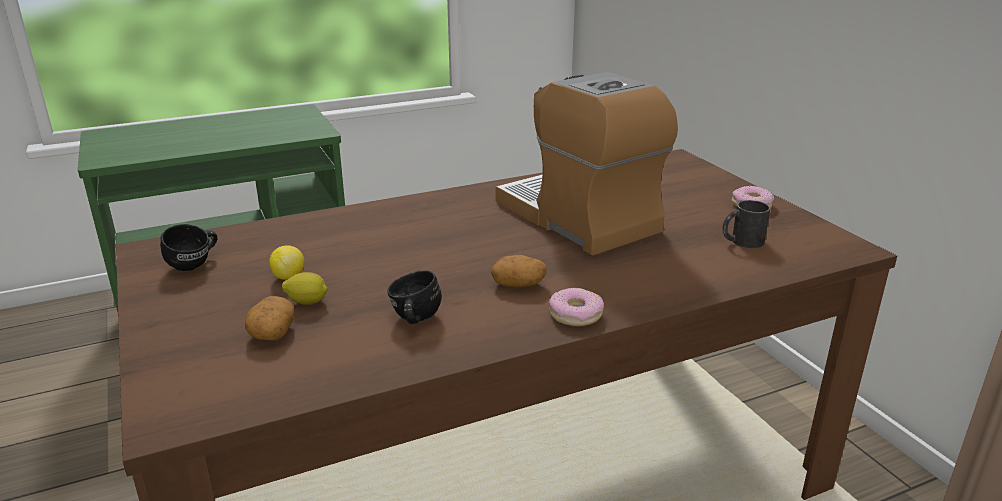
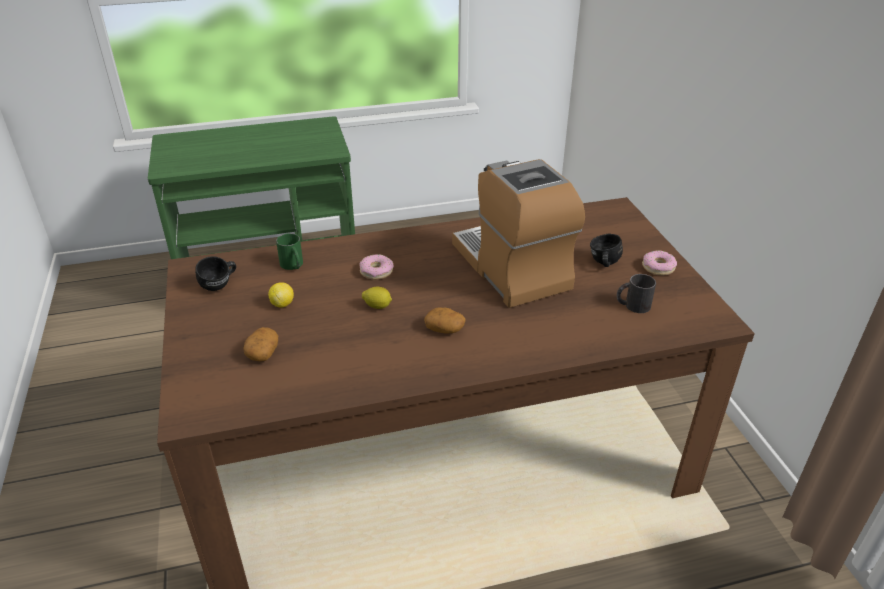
camera: 10 degrees right, 10 degrees up
lemon [282,272,328,305] -> lemon moved to [362,287,392,309]
black mug [387,270,442,324] -> black mug moved to [590,233,623,267]
donut [549,288,604,326] -> donut moved to [360,255,394,280]
none -> green mug [276,233,303,270]

